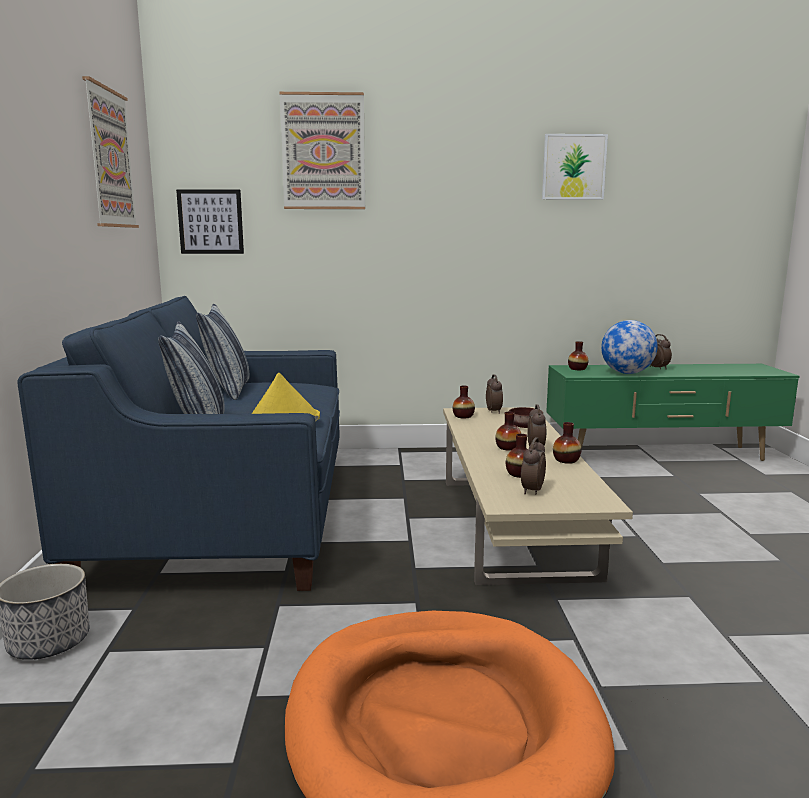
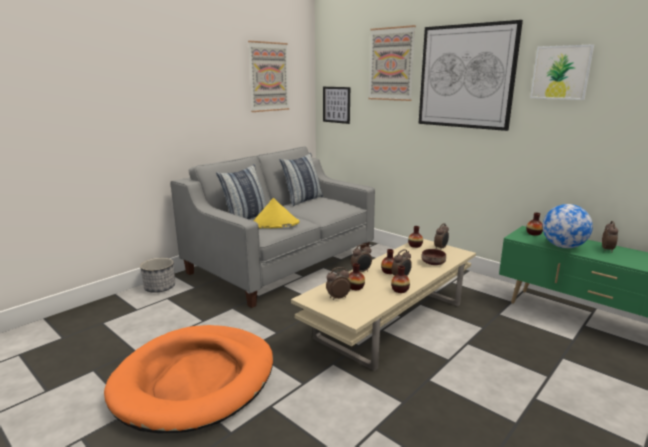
camera: 45 degrees right, 5 degrees up
blue sofa [17,296,340,591] -> grey sofa [170,146,375,308]
none -> alarm clock [351,244,372,272]
none -> picture [418,20,523,131]

